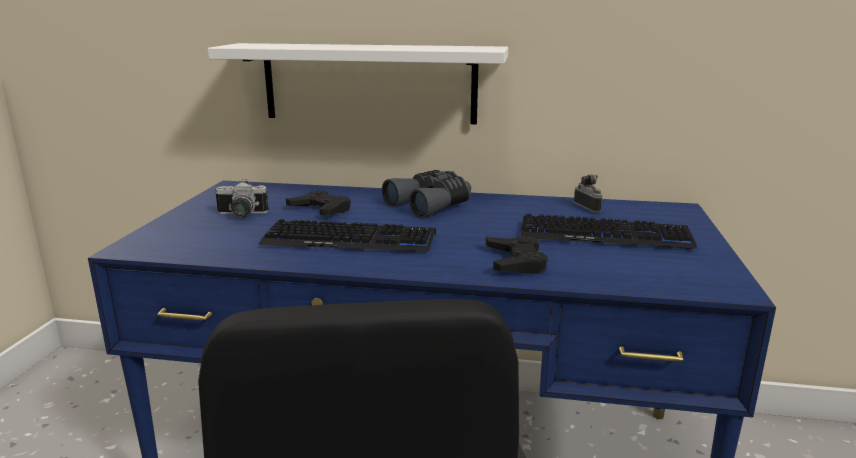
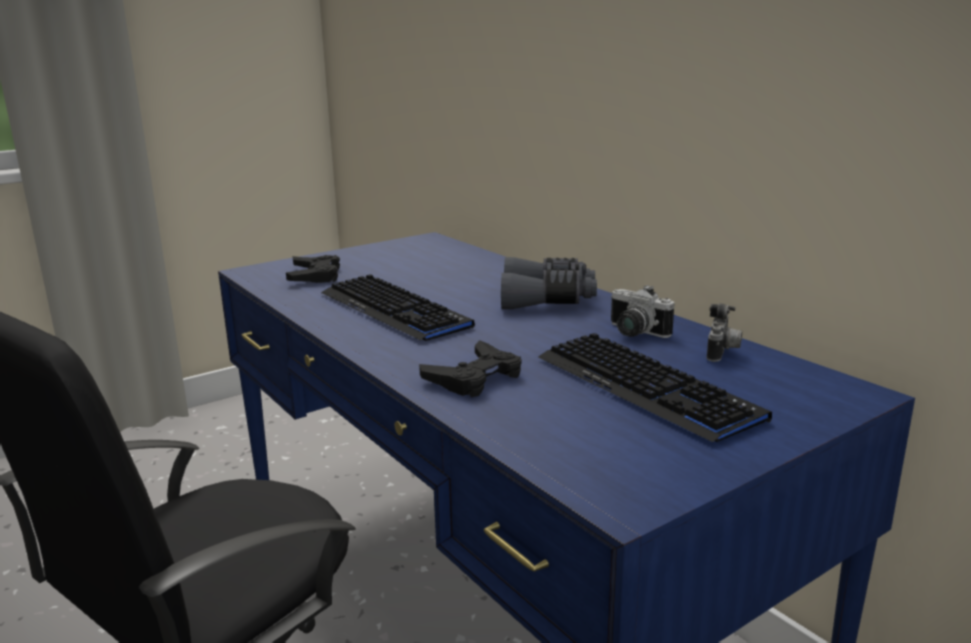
camera: 45 degrees right, 0 degrees up
white shelf [207,43,508,125] -> none
camera [215,179,269,218] -> camera moved to [611,285,674,338]
black game controller [286,190,351,216] -> black game controller moved to [286,255,340,283]

